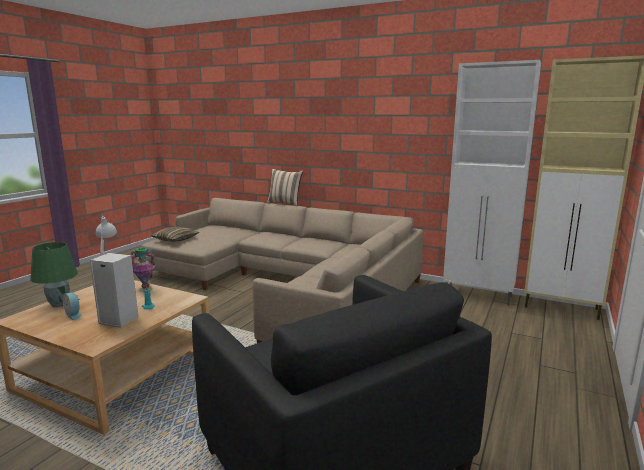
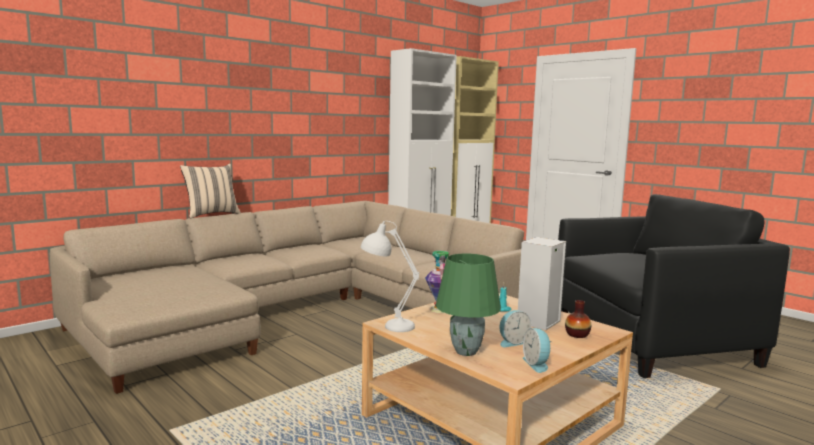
camera: 70 degrees left, 5 degrees down
pillow [151,227,199,242] -> none
none -> alarm clock [523,328,552,373]
none -> vase [565,300,591,338]

